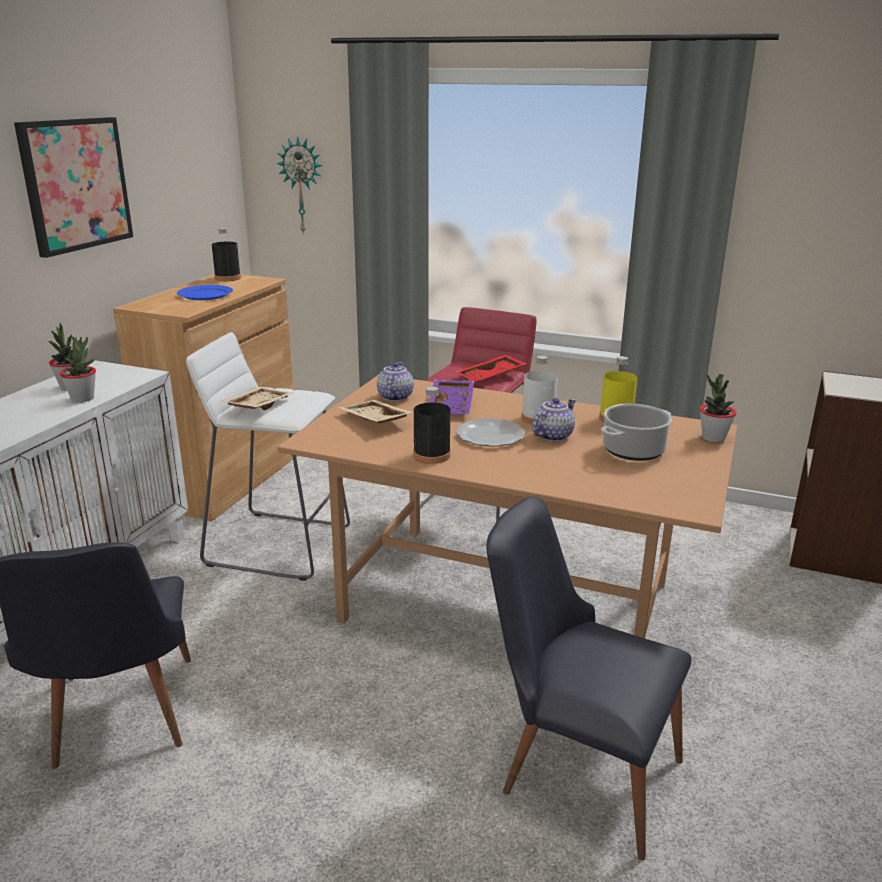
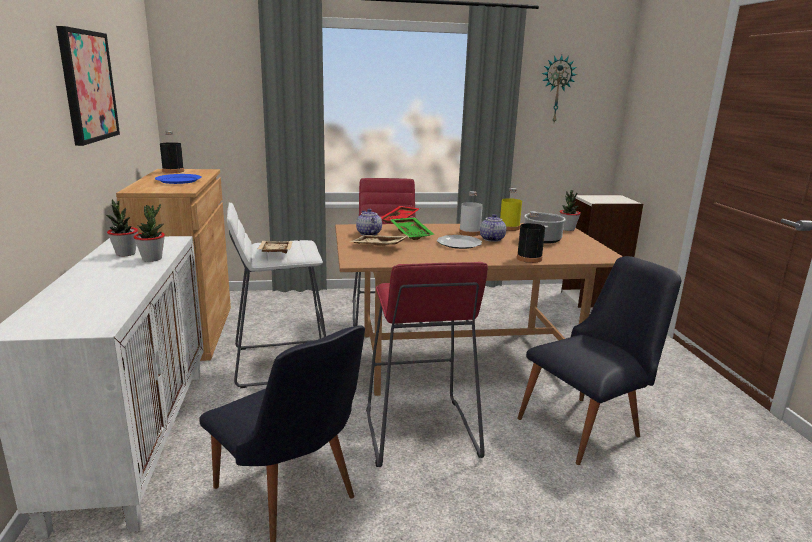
camera: 30 degrees left, 5 degrees down
wall clock [276,136,322,235] -> wall clock moved to [542,55,577,122]
black bottle [413,386,451,464] -> black bottle moved to [517,211,545,263]
purple tray [429,380,474,415] -> green tray [390,217,434,240]
black chair [486,497,692,860] -> black chair turned 150 degrees clockwise [517,256,681,465]
none -> red stool [366,262,488,467]

